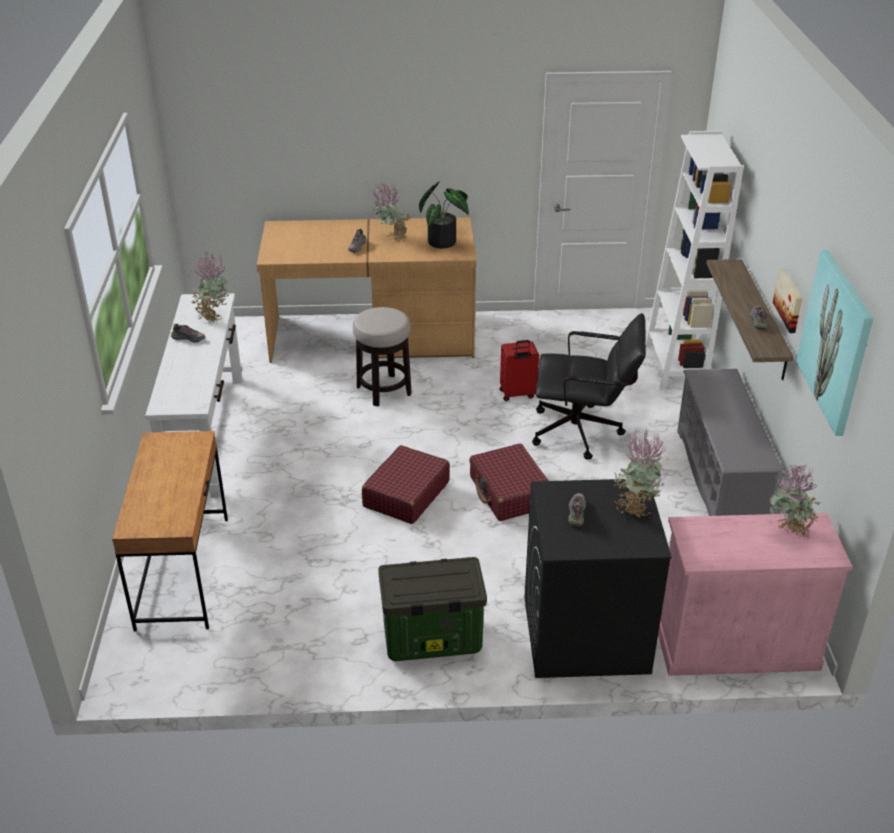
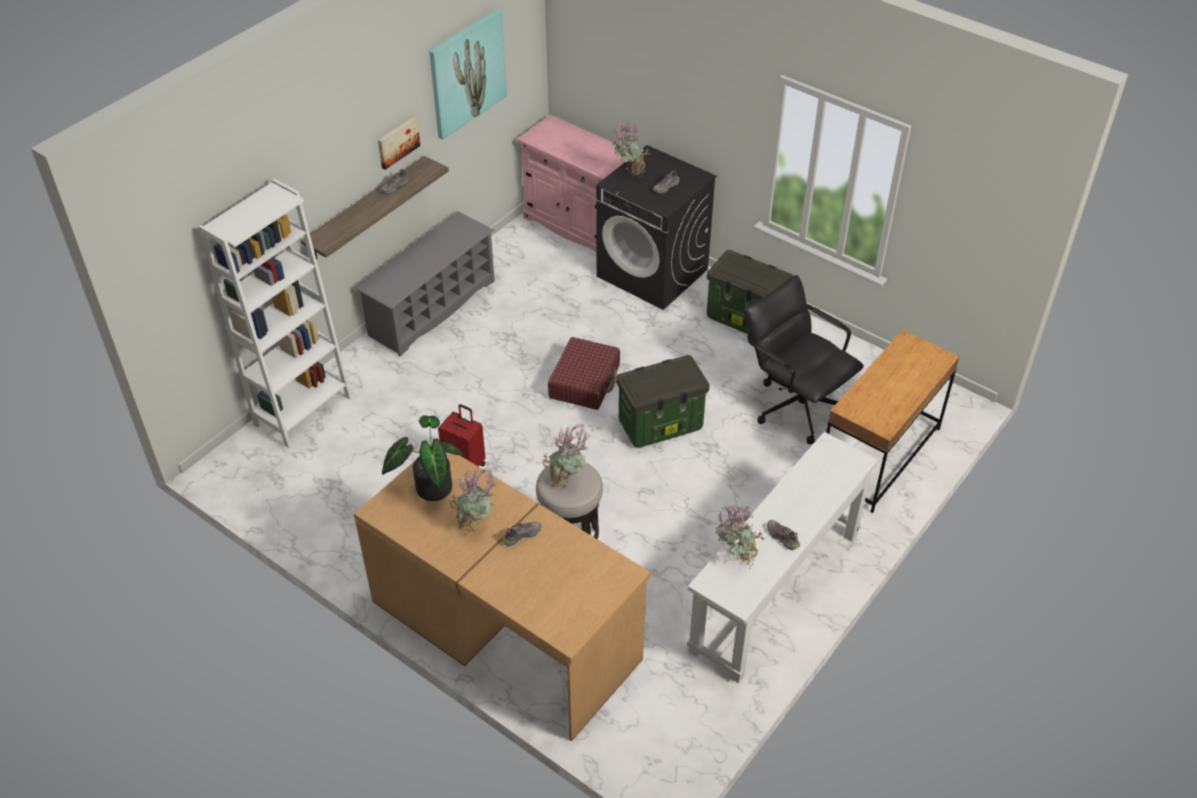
camera: 140 degrees left, 10 degrees up
red suitcase [362,445,450,524] -> storage box [616,355,709,448]
black office chair [532,313,646,460] -> black office chair moved to [745,275,864,445]
potted plant [768,464,820,539] -> potted plant moved to [542,424,590,490]

